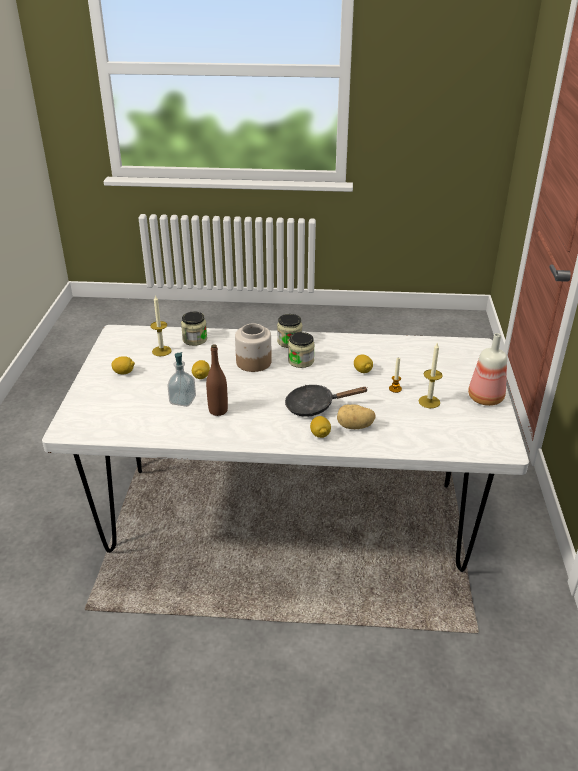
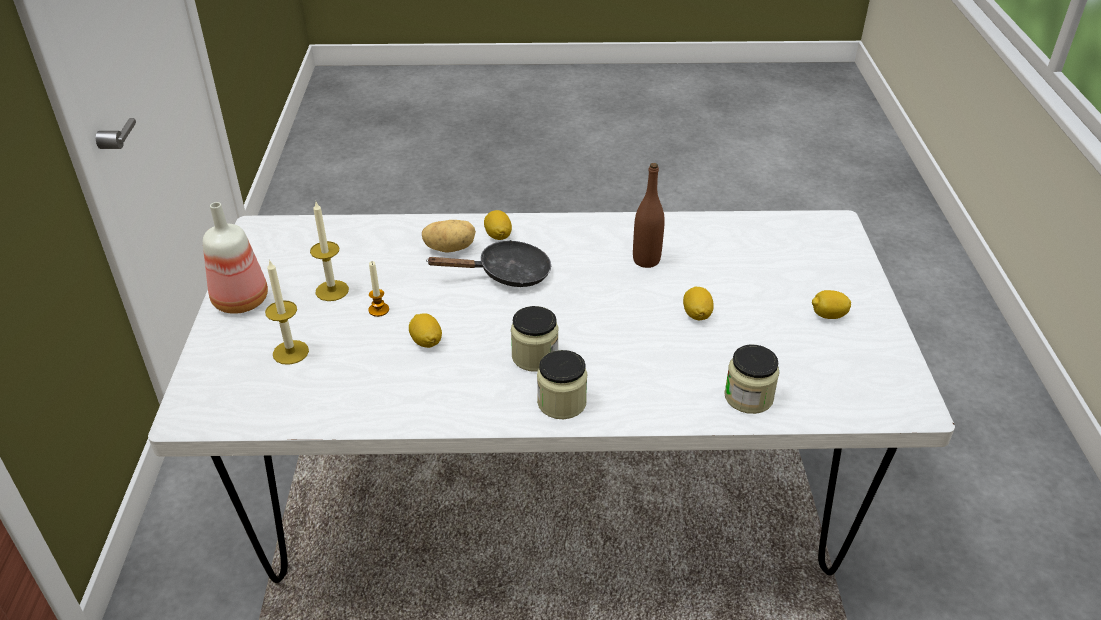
camera: 175 degrees right, 5 degrees up
candle [150,295,172,356] -> candle moved to [265,259,309,365]
soap dispenser [167,352,196,407] -> none
jar [235,323,272,372] -> none

